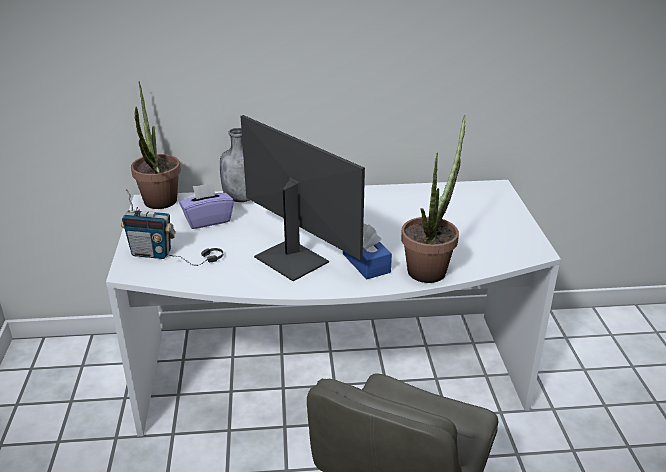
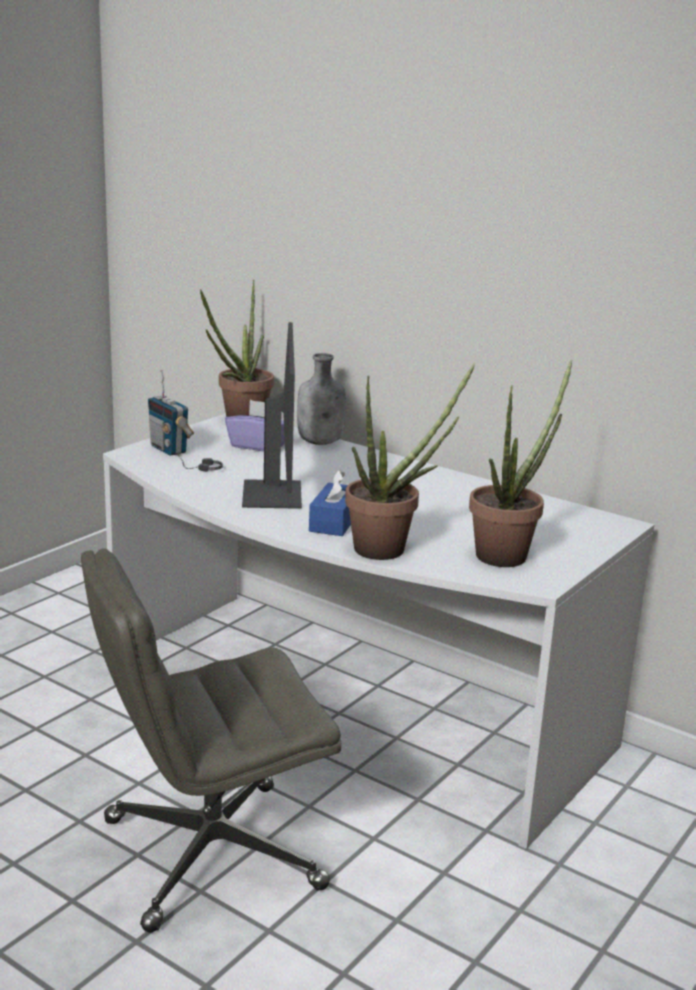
camera: 40 degrees right, 10 degrees down
none -> potted plant [469,359,572,567]

